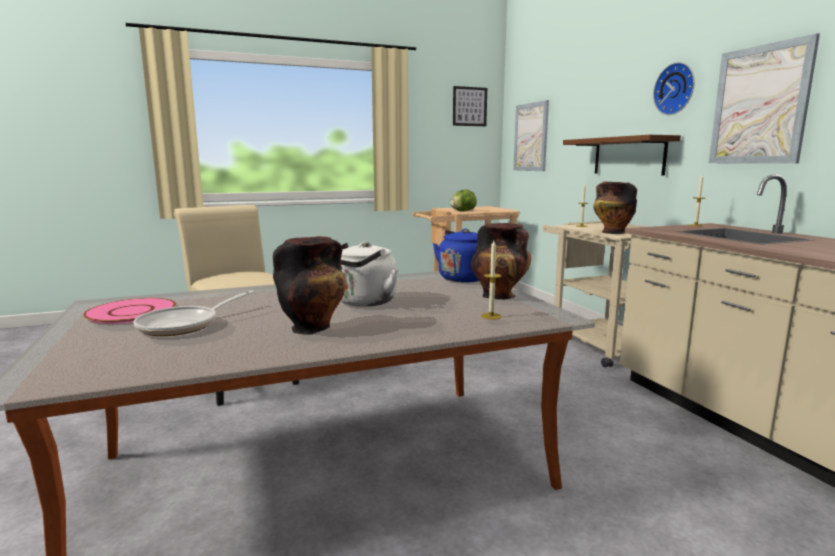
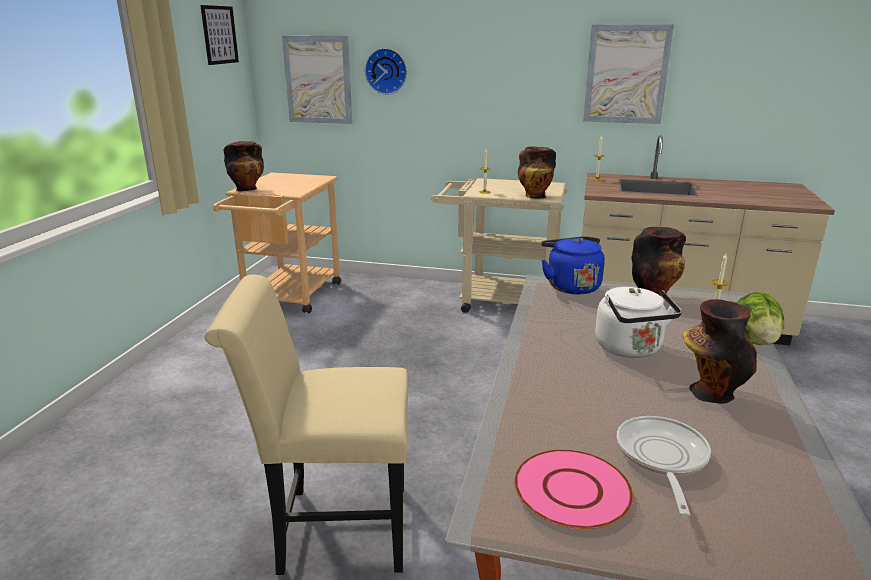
camera: 55 degrees left, 10 degrees up
frying pan [134,290,255,336] -> frying pan turned 150 degrees counterclockwise [617,416,711,516]
lettuce [450,189,477,211] -> lettuce moved to [737,292,784,345]
brown shelf [563,135,681,175] -> none
wall clock [653,62,695,115] -> wall clock moved to [365,48,407,95]
none -> vase [224,141,264,191]

